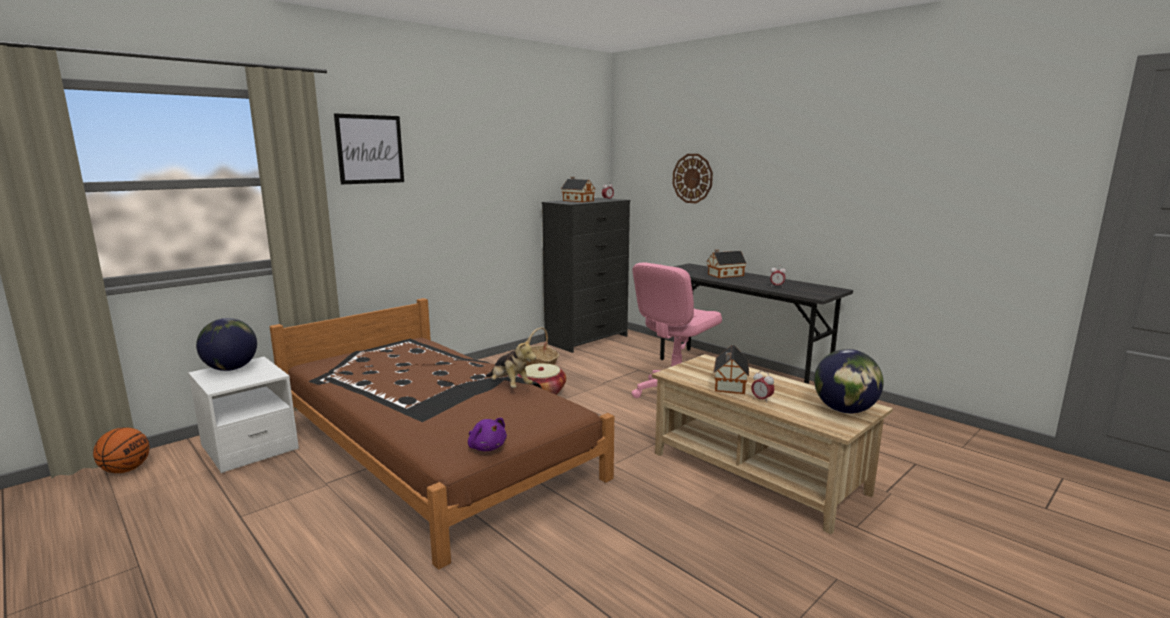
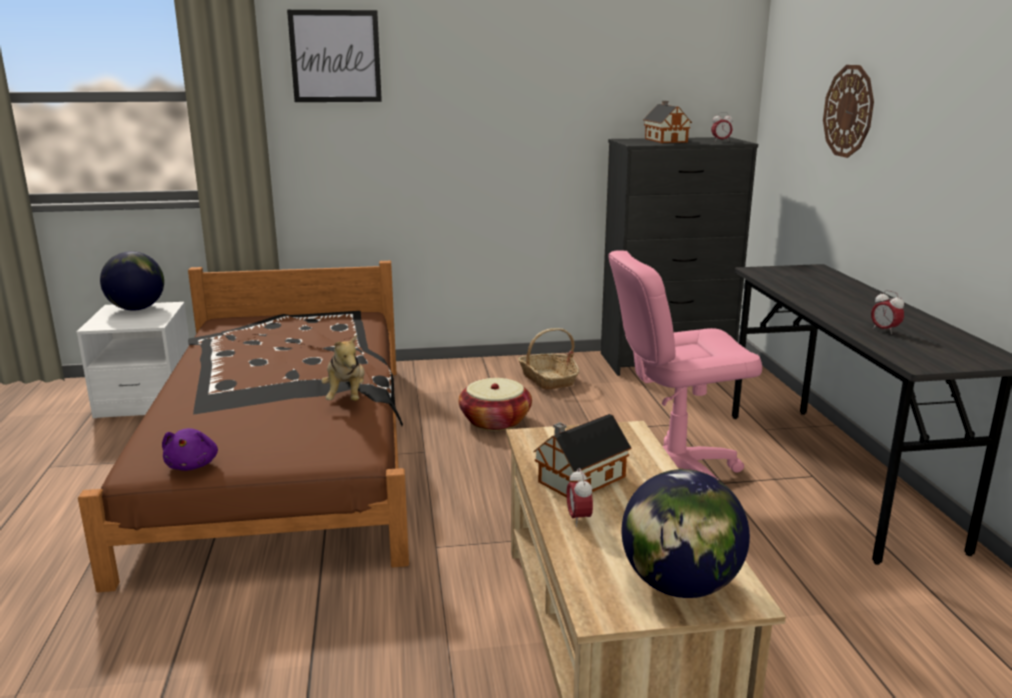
camera: 35 degrees right, 5 degrees up
basketball [93,427,150,473] -> none
toy house [707,249,747,278] -> none

